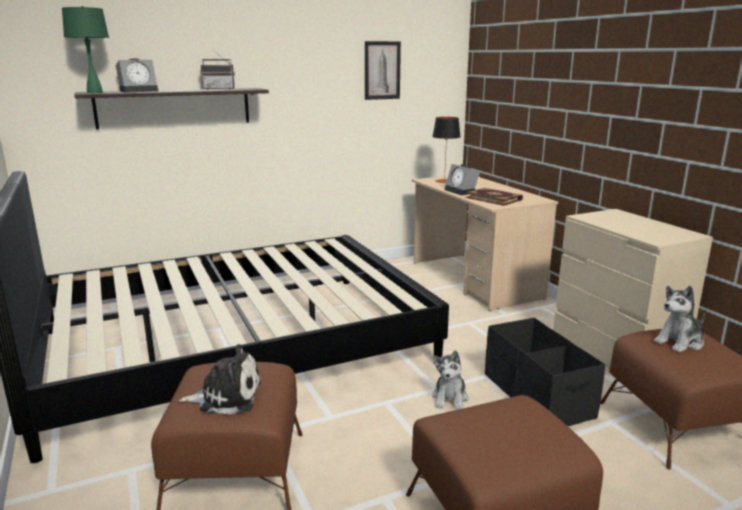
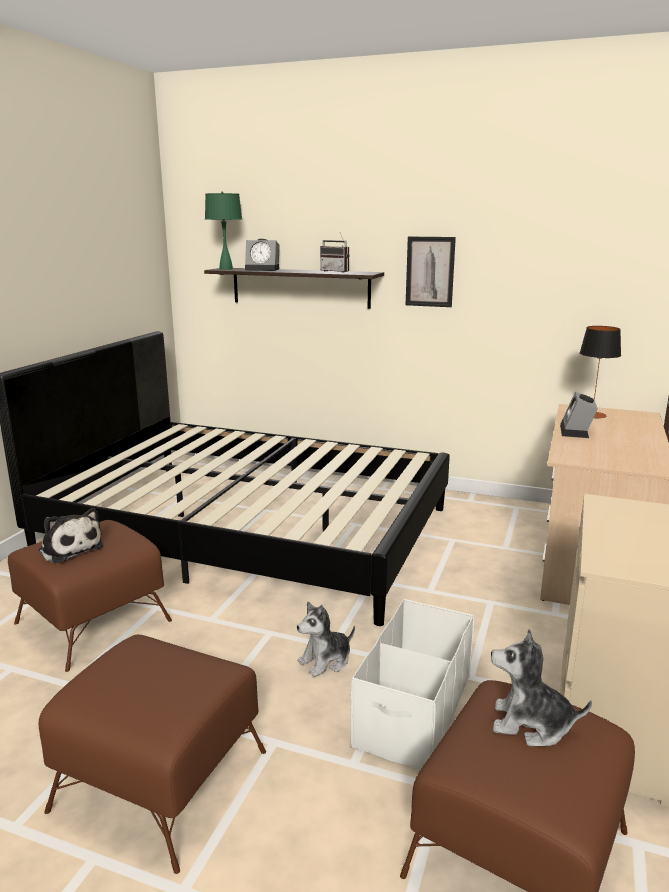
camera: 45 degrees right, 0 degrees up
picture [365,41,401,100] -> picture moved to [406,237,456,307]
book [466,188,523,206] -> none
black storage box [485,318,605,426] -> white storage box [350,599,474,770]

